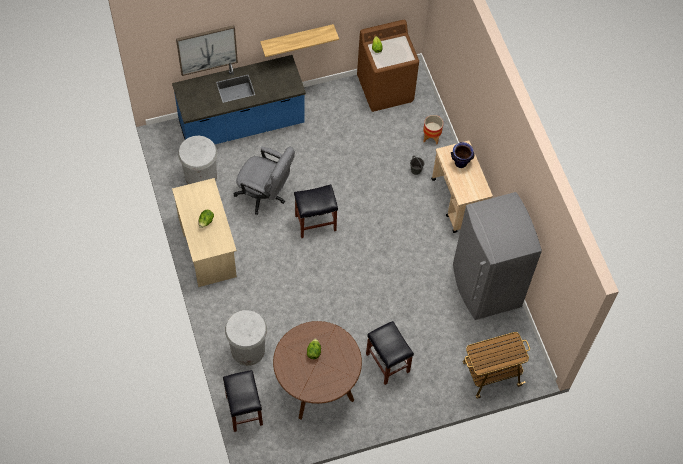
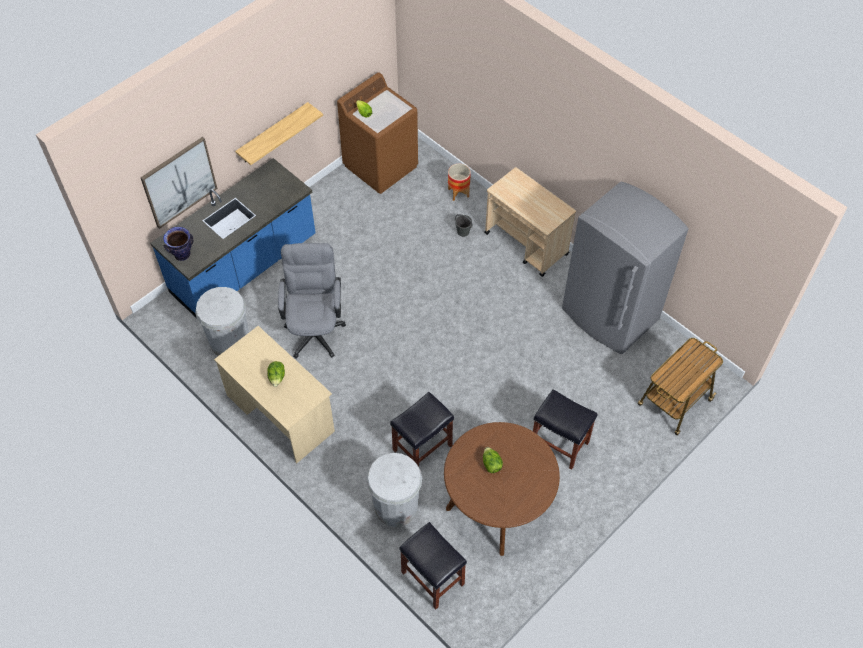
camera: 25 degrees left, 5 degrees down
grey office chair [234,147,295,215] -> grey office chair turned 90 degrees counterclockwise [278,243,346,358]
black stool [294,184,338,238] -> black stool moved to [390,392,454,467]
vase [451,142,475,168] -> vase moved to [163,227,193,261]

